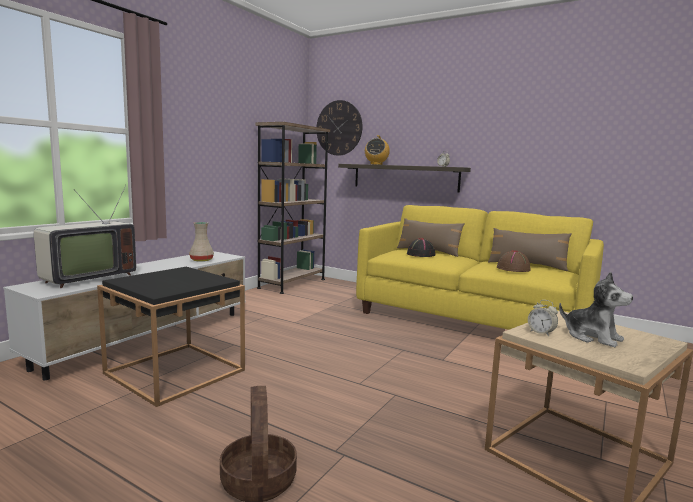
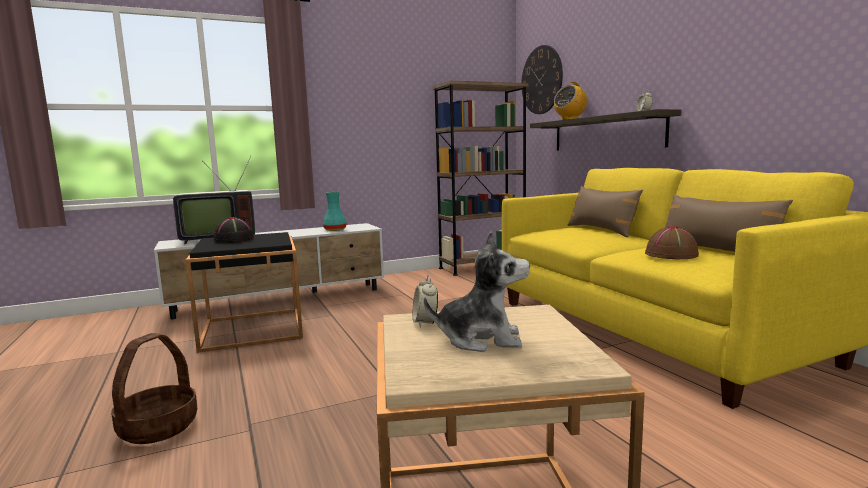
camera: 35 degrees right, 0 degrees up
beige vase [189,222,214,262] -> turquoise vase [323,192,347,231]
black hat [407,238,435,257] -> black hat moved to [213,217,254,243]
plush toy [559,272,633,348] -> plush toy turned 75 degrees counterclockwise [424,231,530,352]

